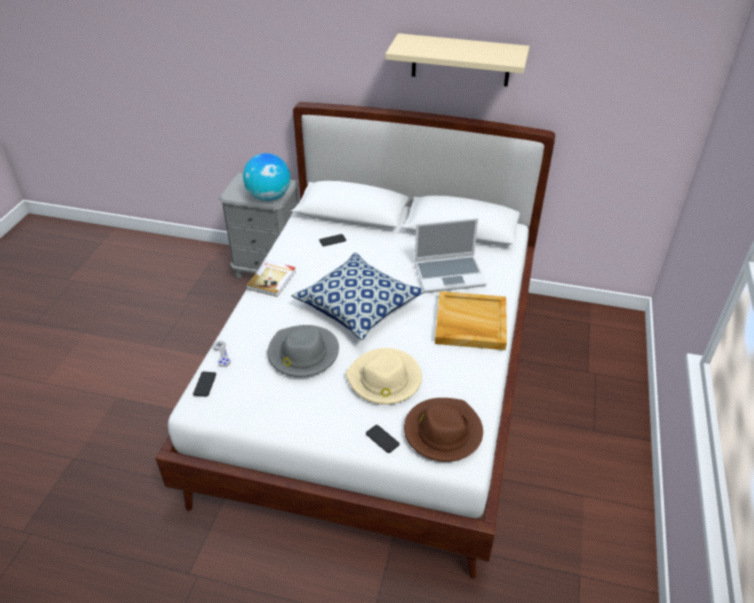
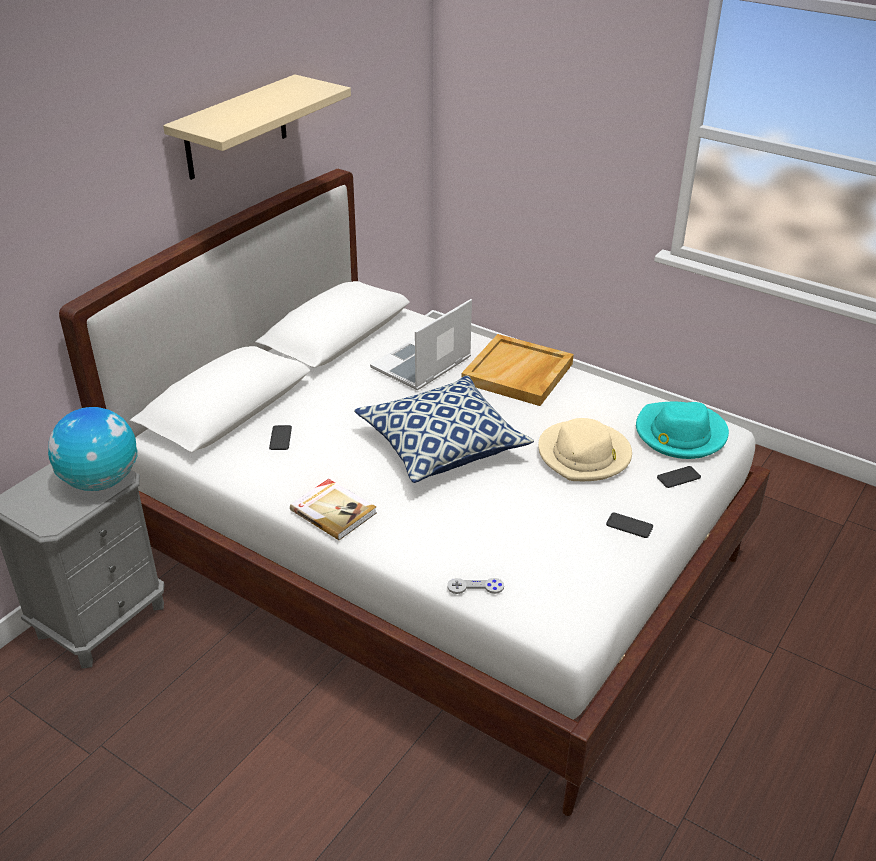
camera: 70 degrees left, 5 degrees down
phone [193,371,216,397] -> phone moved to [606,513,653,538]
grey hat [267,325,339,377] -> none
brown hat [404,398,483,462] -> turquoise hat [636,402,729,459]
laptop [414,218,487,293] -> laptop turned 150 degrees counterclockwise [370,299,472,390]

